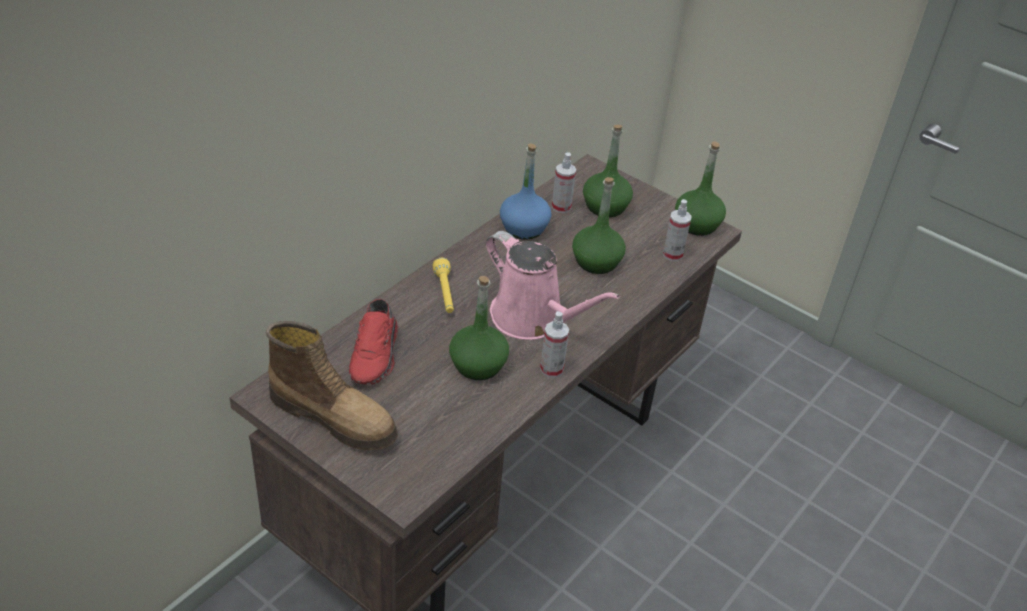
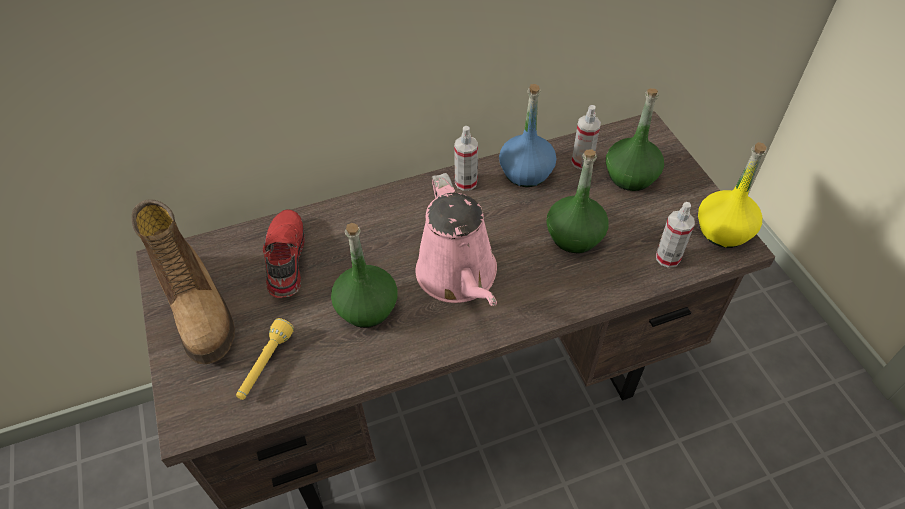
camera: 35 degrees right, 10 degrees up
red shoe [349,299,398,384] -> red shoe turned 135 degrees clockwise [263,210,305,298]
yellow flashlight [433,258,454,313] -> yellow flashlight moved to [236,318,294,400]
spray bottle [540,311,569,378] -> spray bottle moved to [454,126,478,191]
green bottle [675,142,726,236] -> yellow bottle [698,142,767,248]

